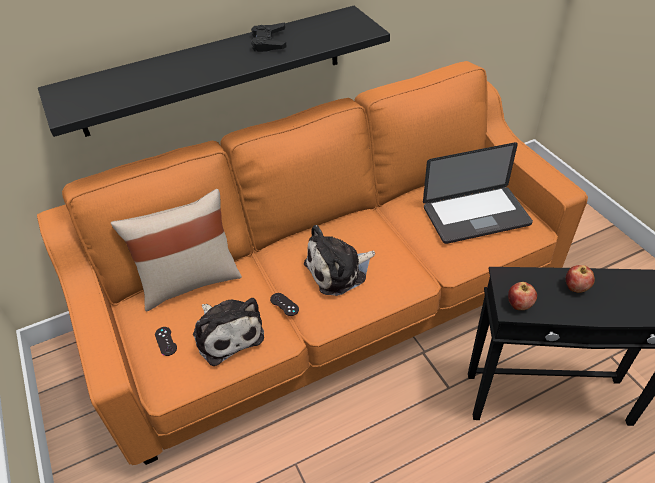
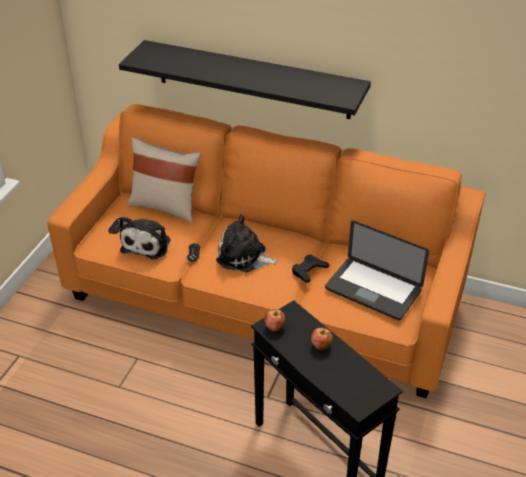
camera: 45 degrees right, 5 degrees down
black game controller [251,22,287,52] -> black game controller moved to [292,254,329,283]

